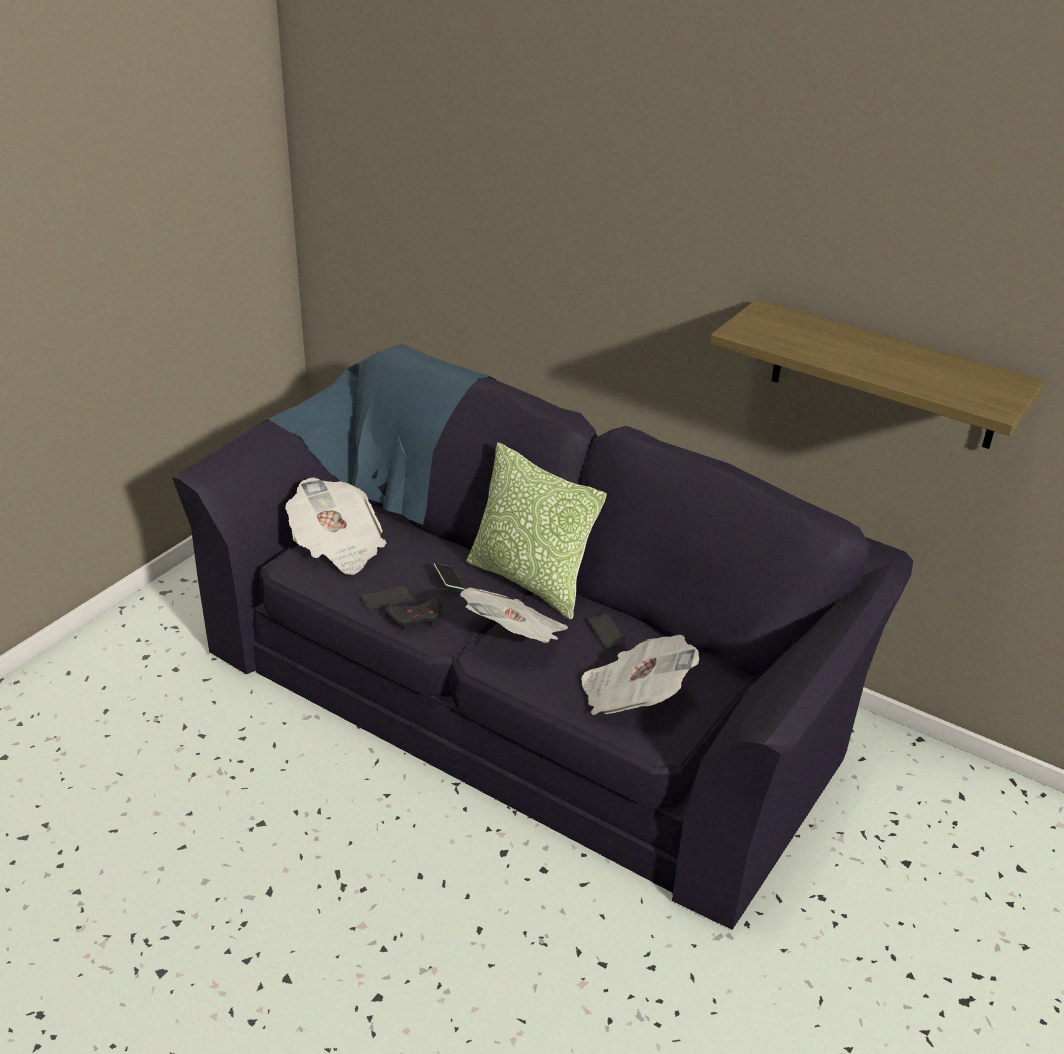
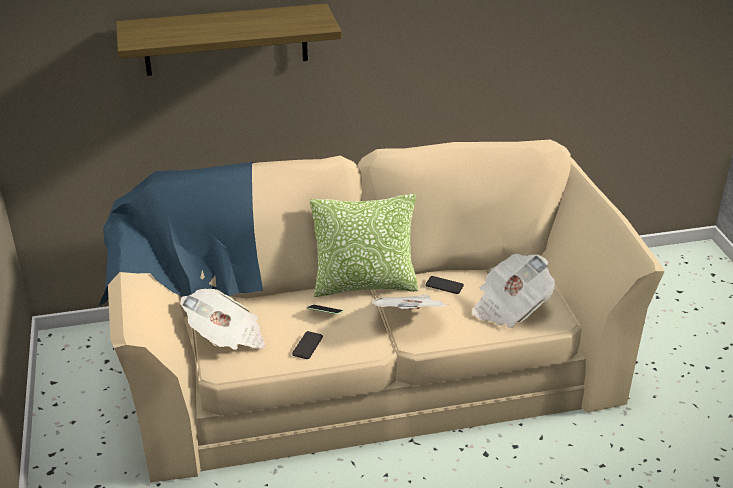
camera: 45 degrees left, 0 degrees up
black sofa [172,344,913,930] -> beige sofa [99,140,665,482]
black game controller [385,599,442,631] -> none
shelf [710,299,1045,449] -> shelf moved to [116,4,342,76]

